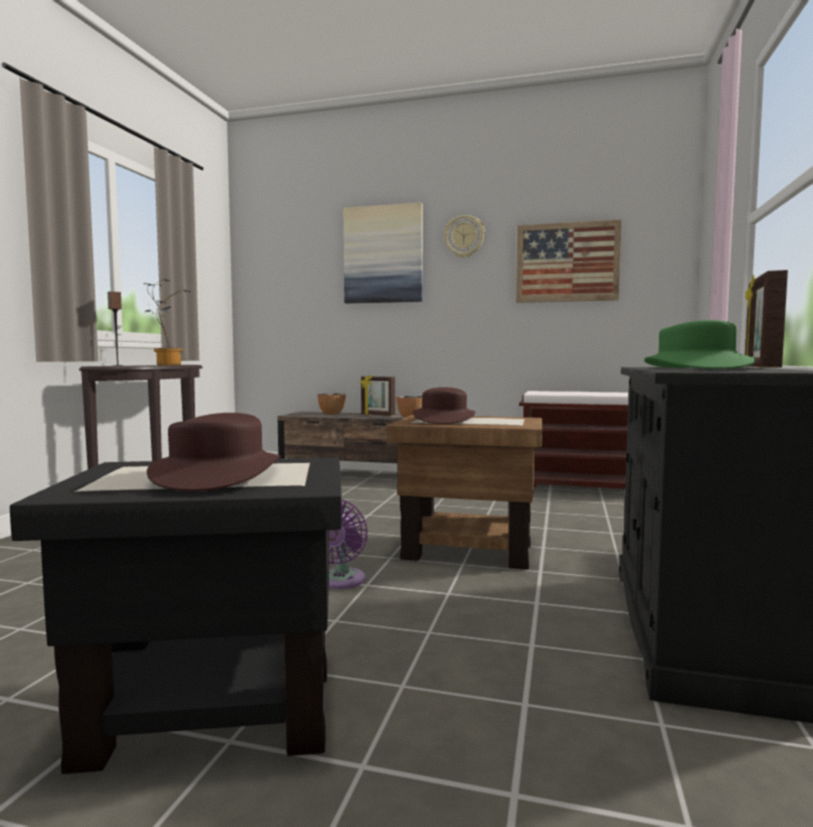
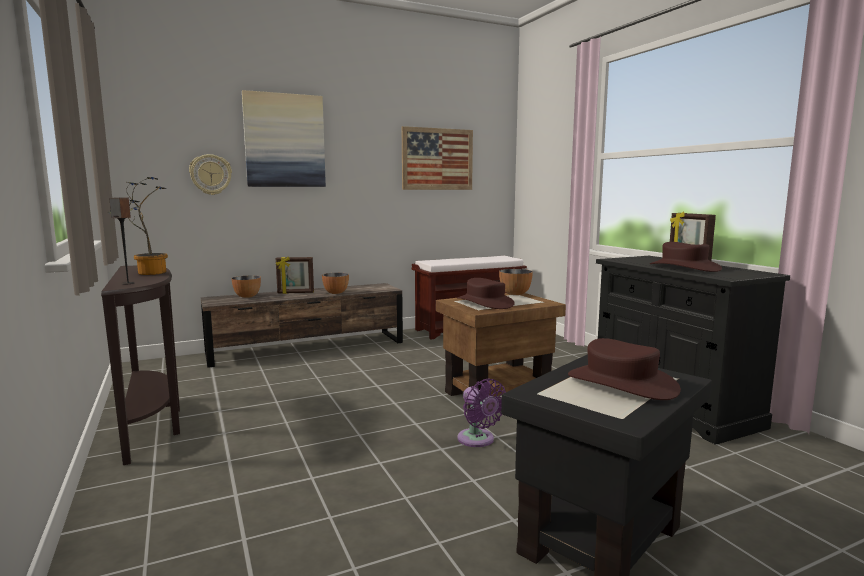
camera: 40 degrees left, 5 degrees up
wall clock [444,215,485,258] -> wall clock moved to [189,154,232,195]
green hat [644,320,756,369] -> brown hat [650,242,722,272]
none -> bowl [499,269,533,295]

